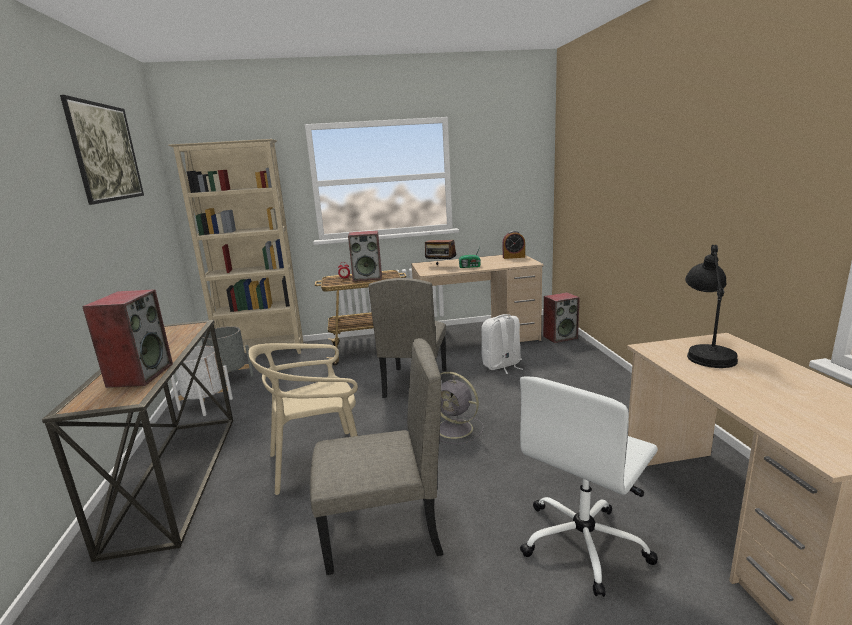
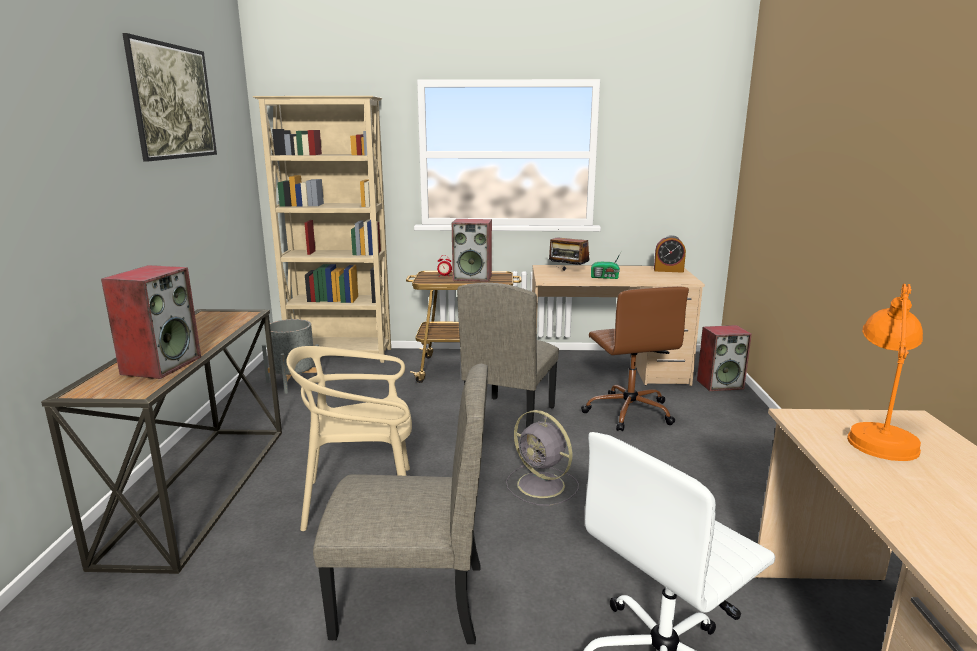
camera: 10 degrees right, 0 degrees up
white planter [170,346,233,416] -> none
white backpack [481,314,523,374] -> brown office chair [581,286,689,431]
black table lamp [685,245,738,368] -> orange table lamp [847,284,923,461]

